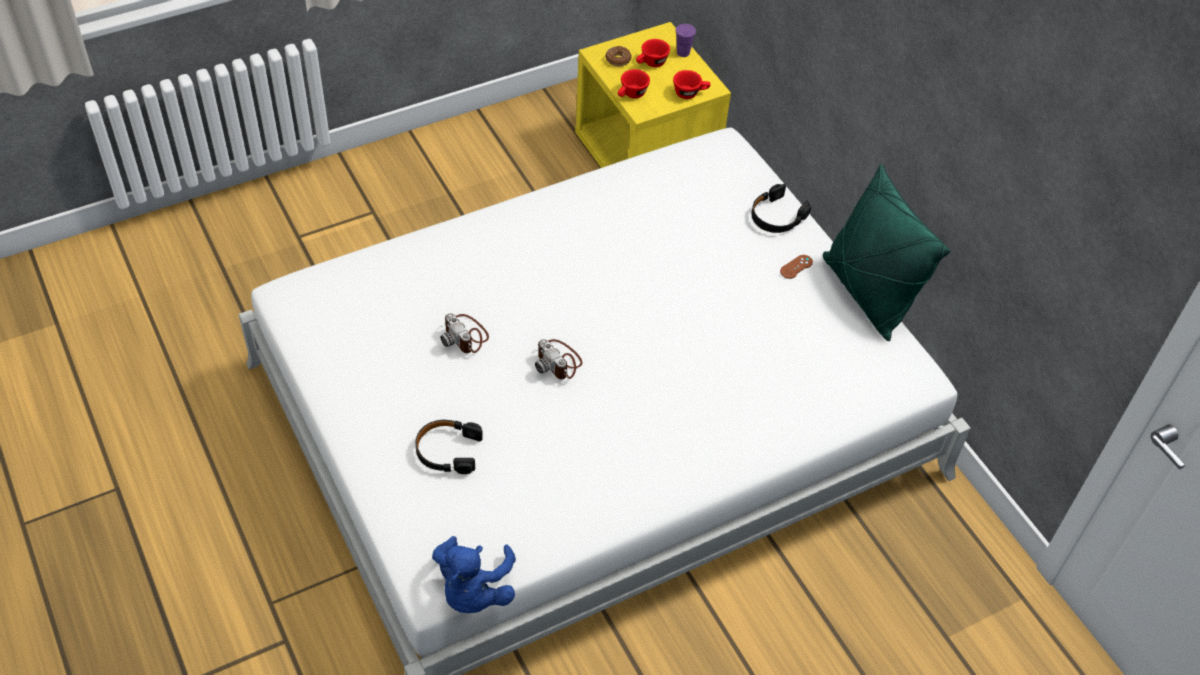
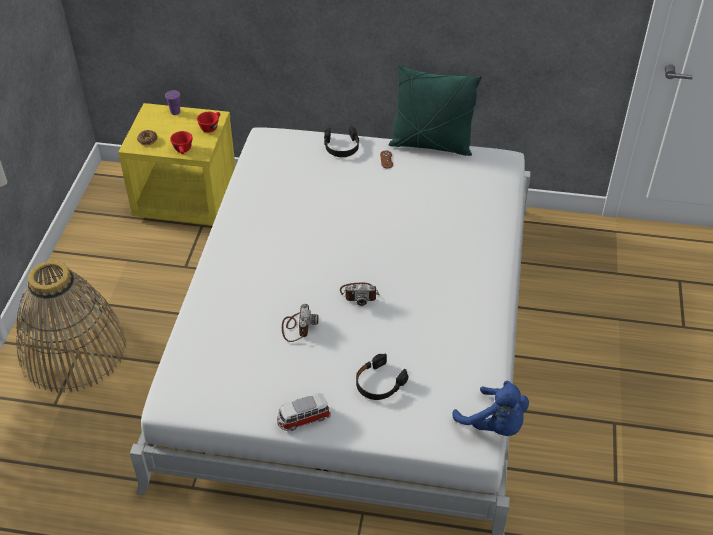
camera: 50 degrees left, 5 degrees down
camera [440,313,489,353] -> camera turned 90 degrees counterclockwise [282,304,319,342]
red cup [636,39,670,67] -> none
none -> basket [16,261,126,393]
none -> toy car [277,393,331,431]

